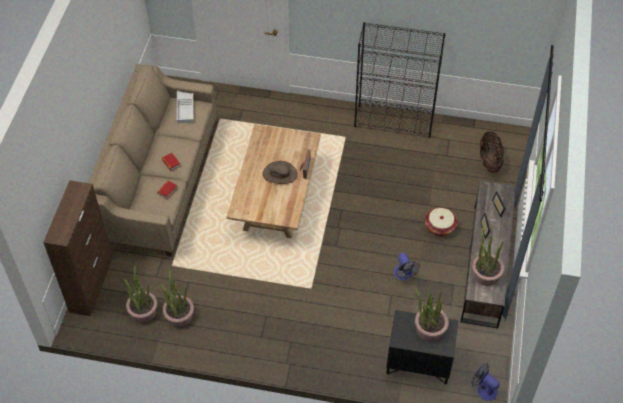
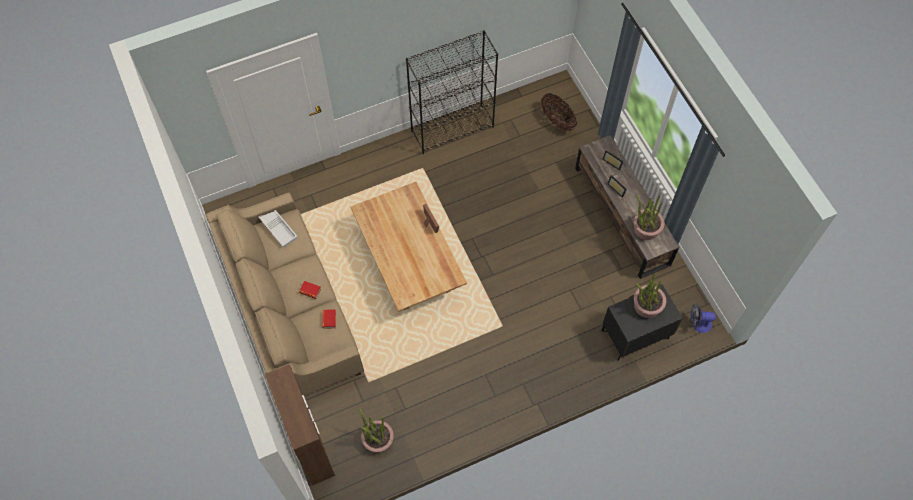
camera: 35 degrees left, 10 degrees up
potted plant [161,270,194,327] -> none
brown hat [263,161,298,184] -> none
fan [394,253,420,280] -> none
basket [425,207,458,236] -> none

